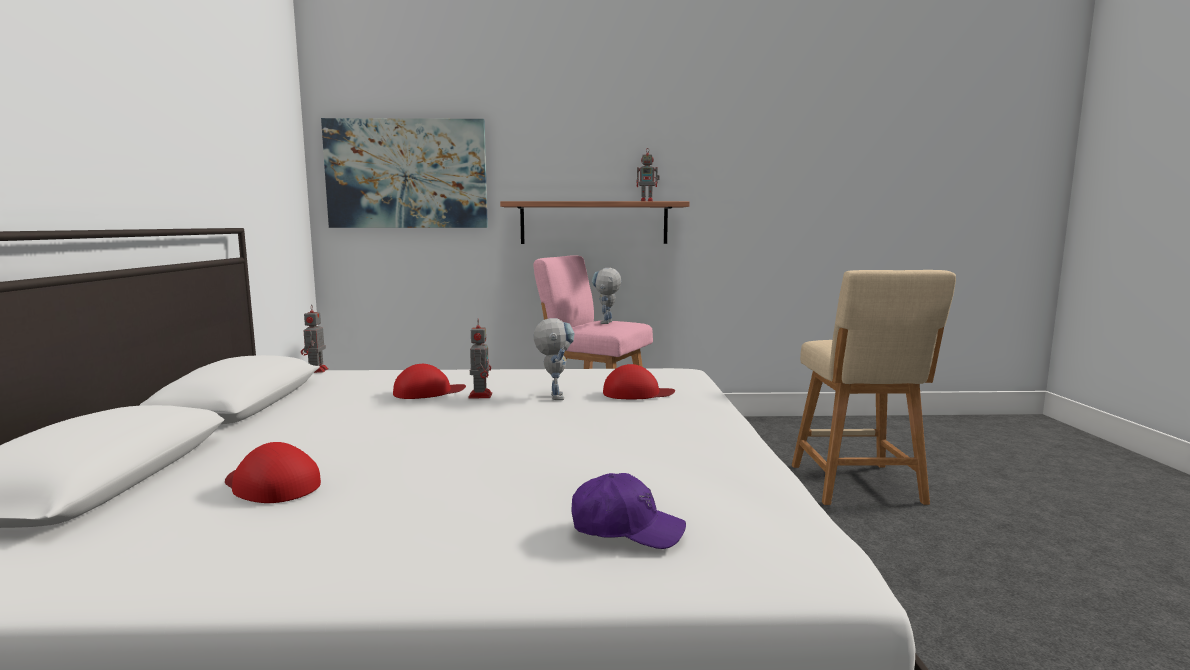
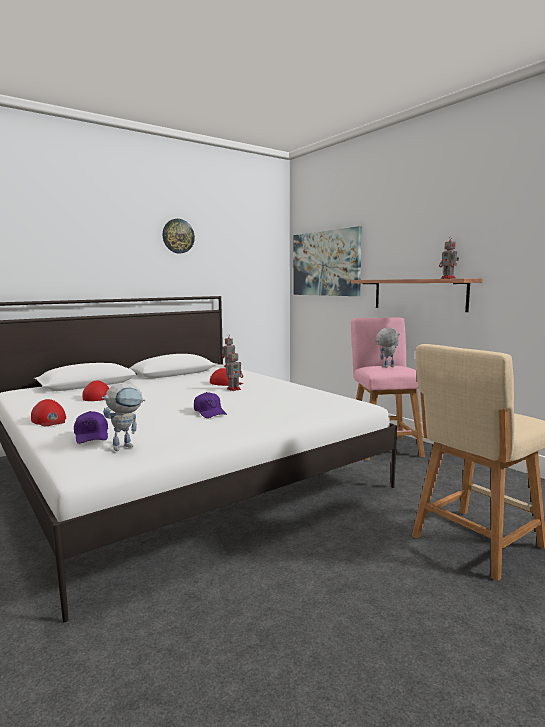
camera: 55 degrees right, 0 degrees up
toy robot [534,318,575,400] -> toy robot moved to [101,383,145,451]
red cap [603,364,675,399] -> red cap moved to [31,399,66,426]
none -> wall clock [163,219,195,254]
none -> purple cap [194,392,227,418]

